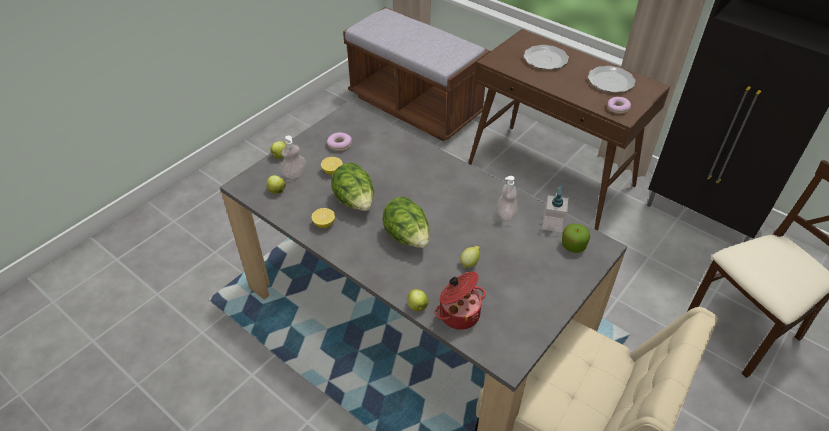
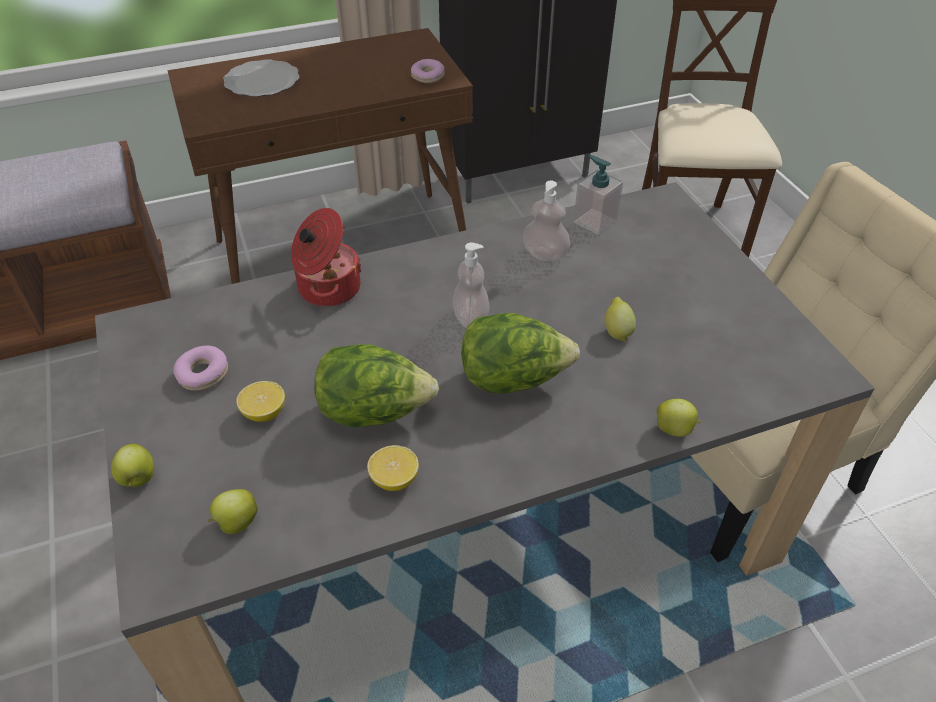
camera: 60 degrees left, 0 degrees up
soap dispenser [281,135,306,179] -> soap dispenser moved to [452,243,490,328]
cooking pot [435,272,485,330] -> cooking pot moved to [291,208,362,307]
apple [562,224,590,253] -> none
plate [588,66,636,93] -> none

